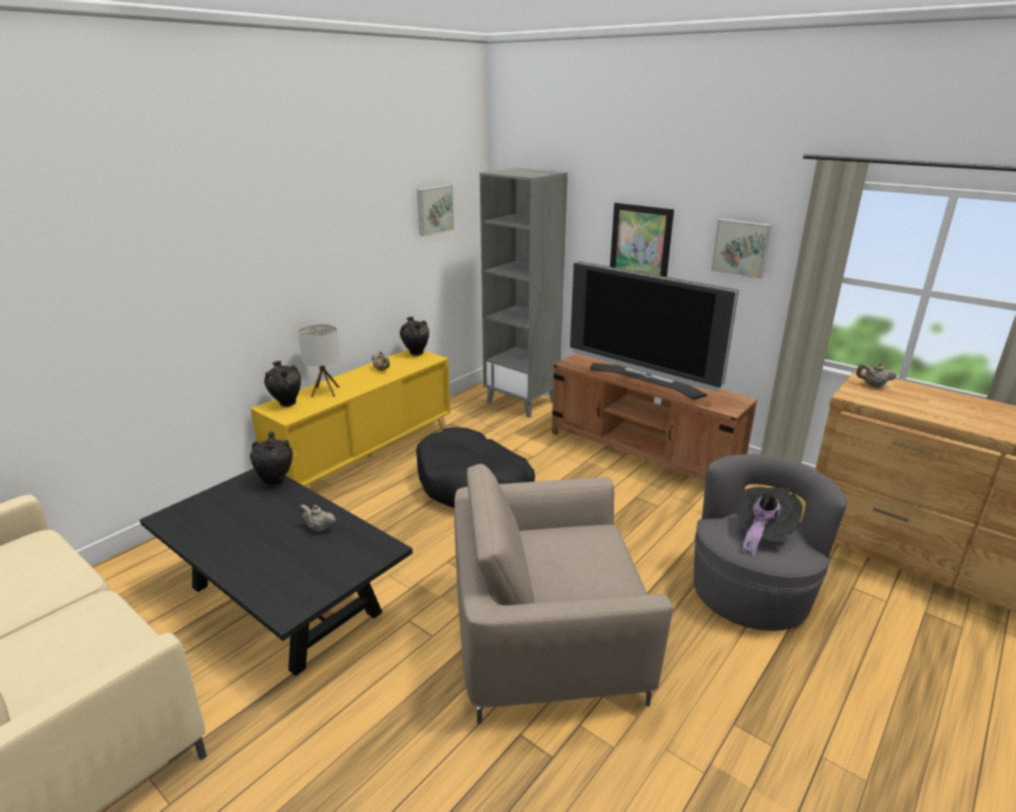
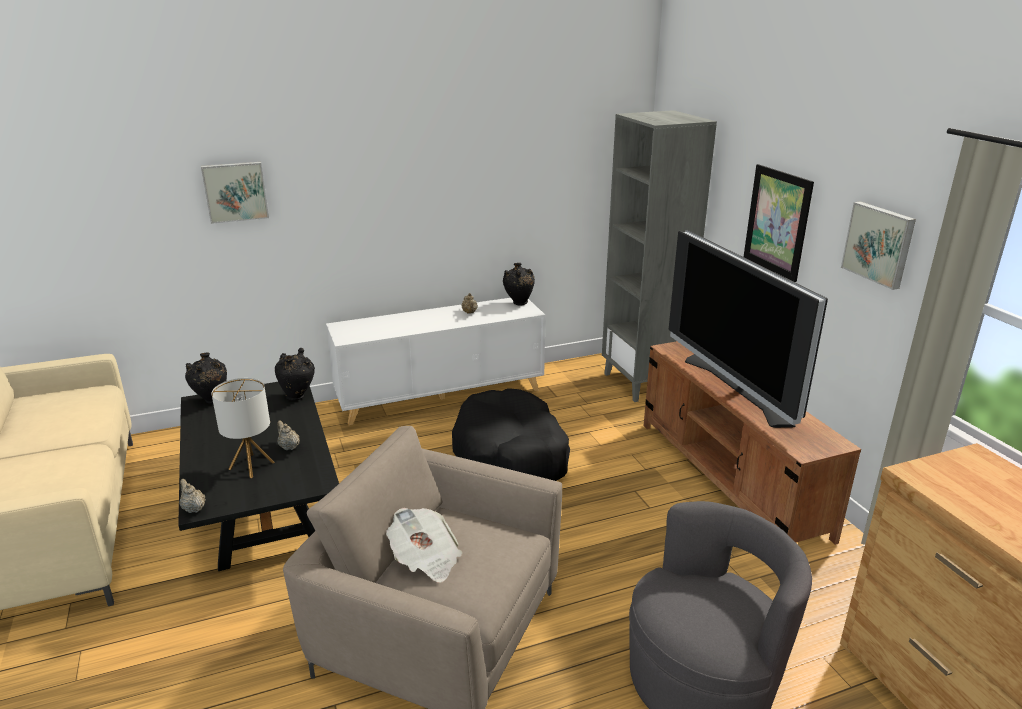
camera: 30 degrees right, 0 degrees up
yellow cabinet [250,349,451,488] -> white cabinet [326,298,546,425]
black vase [264,361,301,407] -> black vase moved to [185,352,227,404]
table lamp [298,324,340,397] -> table lamp moved to [211,378,275,478]
picture [417,185,454,236] -> picture moved to [201,162,269,224]
black hat [737,487,803,557] -> none
beige teapot [856,362,897,388] -> beige teapot moved to [180,479,206,513]
none -> newspaper [386,508,462,583]

